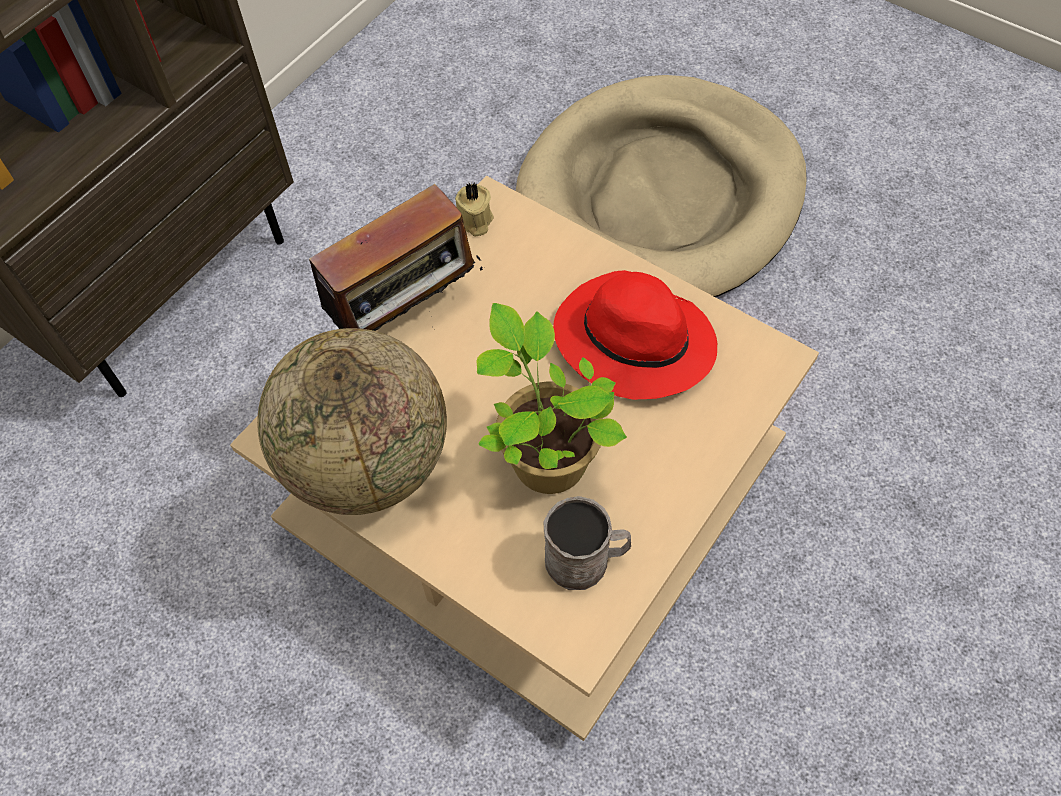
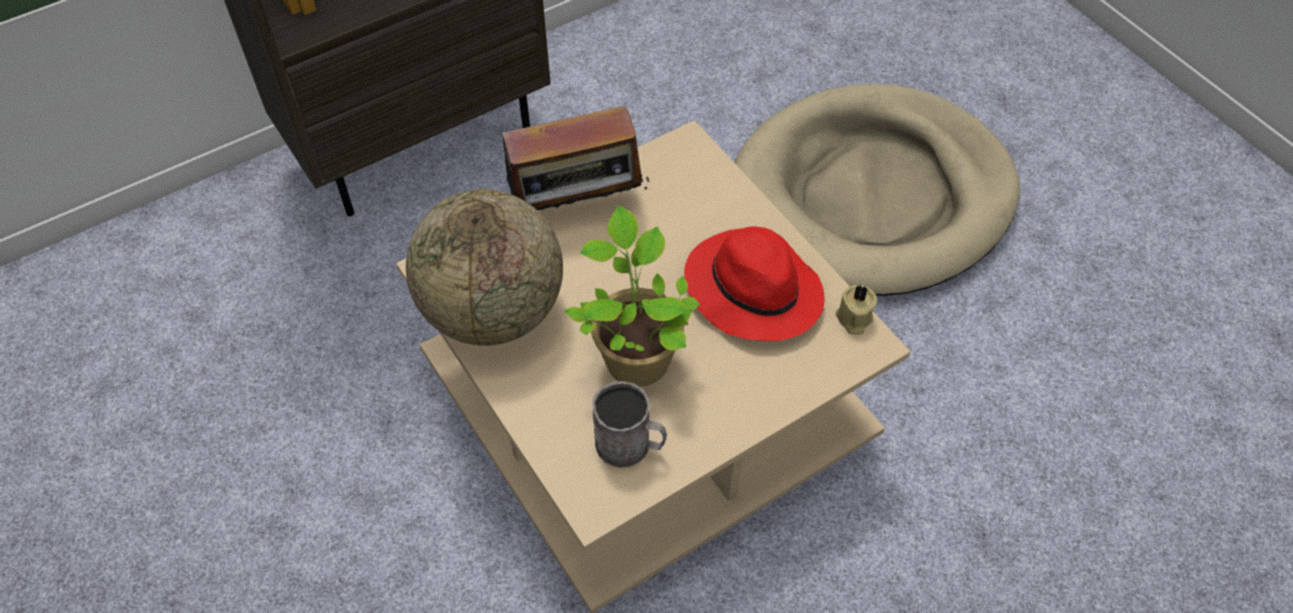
camera: 20 degrees right, 5 degrees down
beige candle [455,182,494,236] -> beige candle moved to [835,284,877,335]

